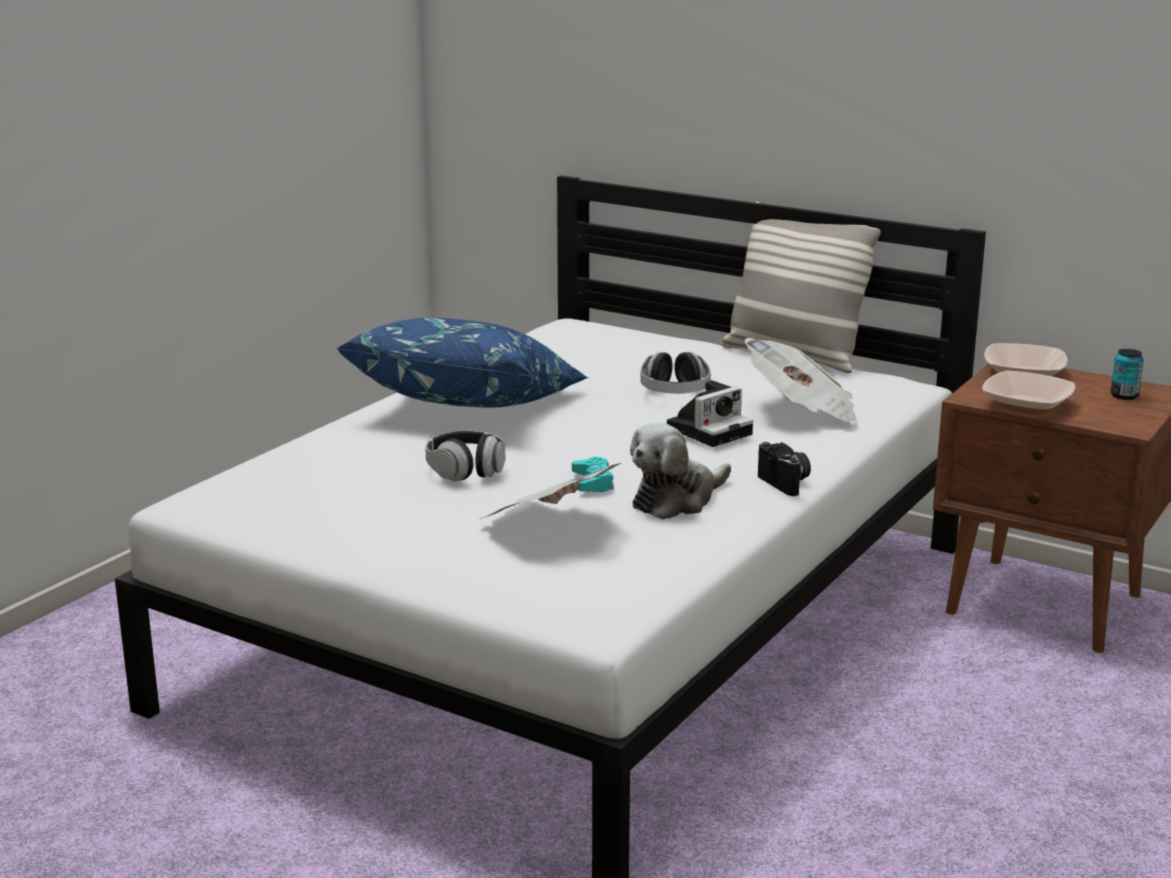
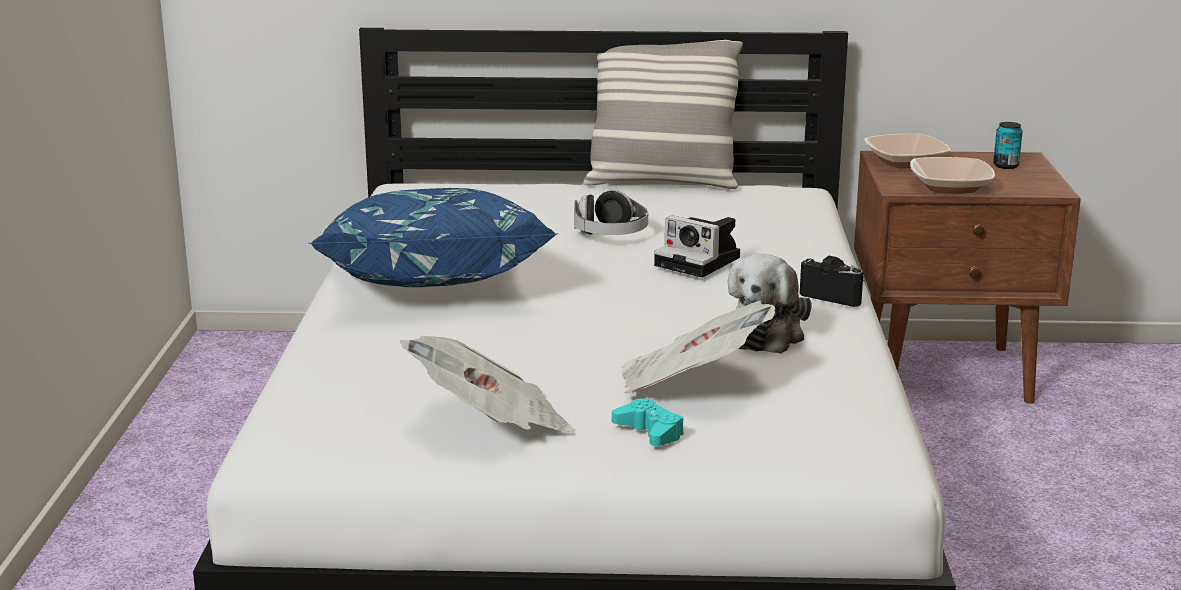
camera: 30 degrees left, 0 degrees up
headphones [425,431,505,481] -> none
turquoise game controller [572,457,614,492] -> turquoise game controller moved to [612,398,684,446]
camera [667,380,753,447] -> camera turned 105 degrees clockwise [654,215,740,278]
newspaper [744,338,858,424] -> newspaper moved to [400,336,576,432]

